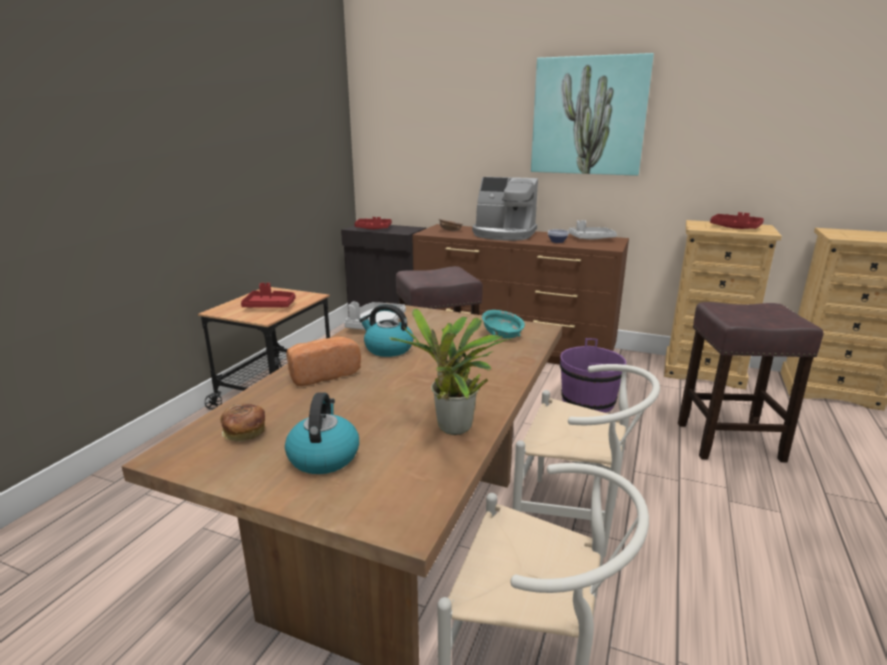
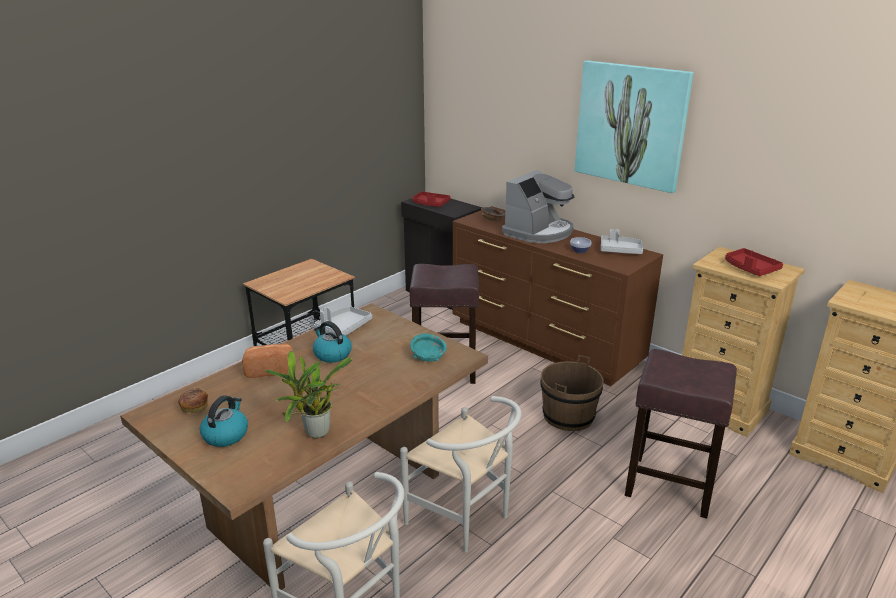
camera: 20 degrees right, 5 degrees up
red tray [241,283,296,308] -> none
coffee machine [472,177,538,241] -> coffee machine turned 90 degrees counterclockwise [502,170,574,243]
purple bucket [560,338,626,413] -> brown bucket [540,355,604,431]

